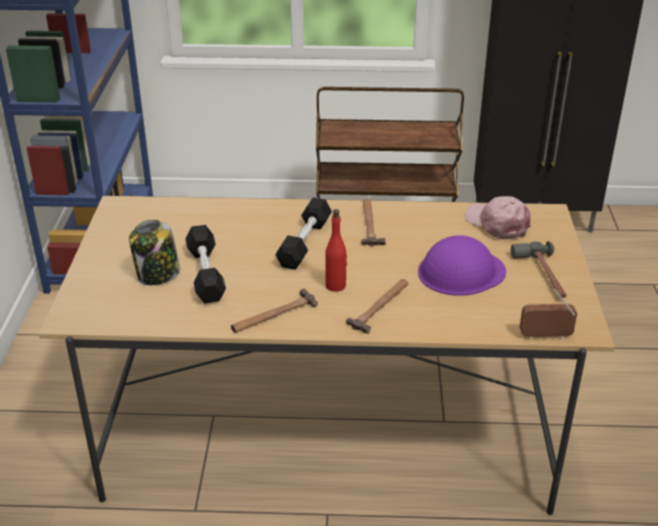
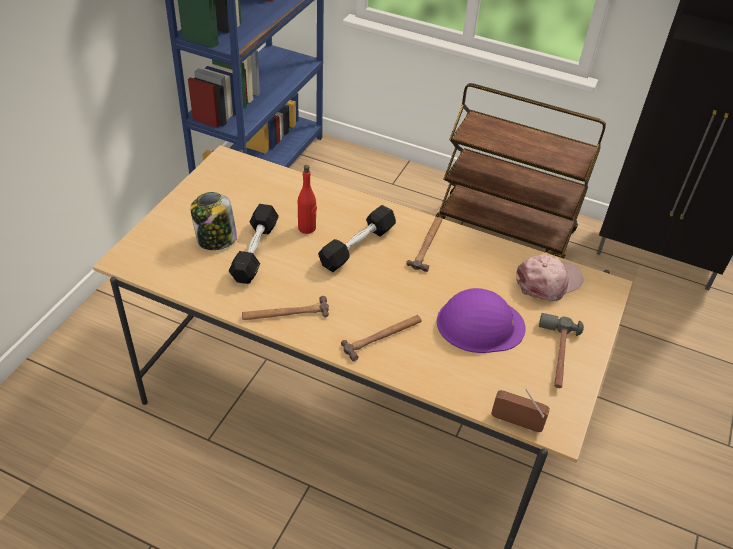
camera: 20 degrees right, 10 degrees up
red bottle [325,209,347,292] -> red bottle moved to [298,165,317,234]
pink cap [464,196,531,239] -> pink cap turned 75 degrees clockwise [516,255,583,301]

